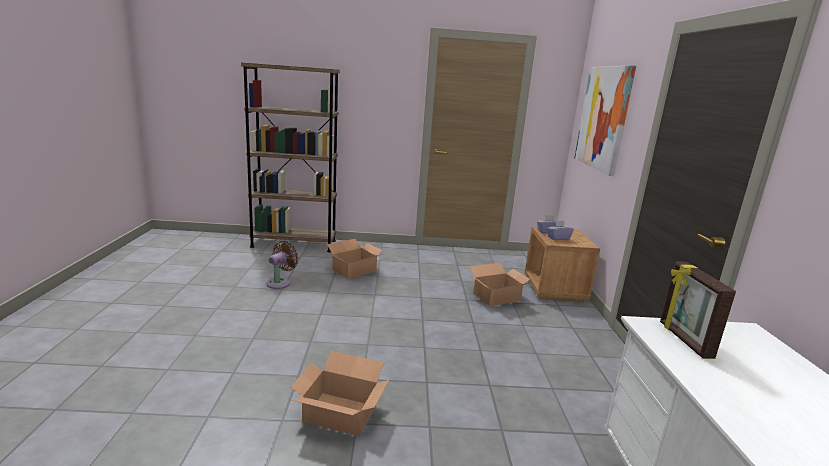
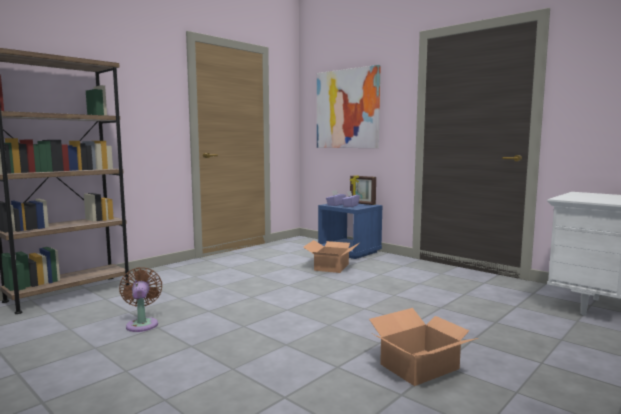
camera: 45 degrees left, 10 degrees down
cardboard box [327,239,383,279] -> none
brown nightstand [524,227,600,301] -> blue nightstand [318,204,383,259]
picture frame [660,261,736,359] -> picture frame moved to [350,175,376,205]

